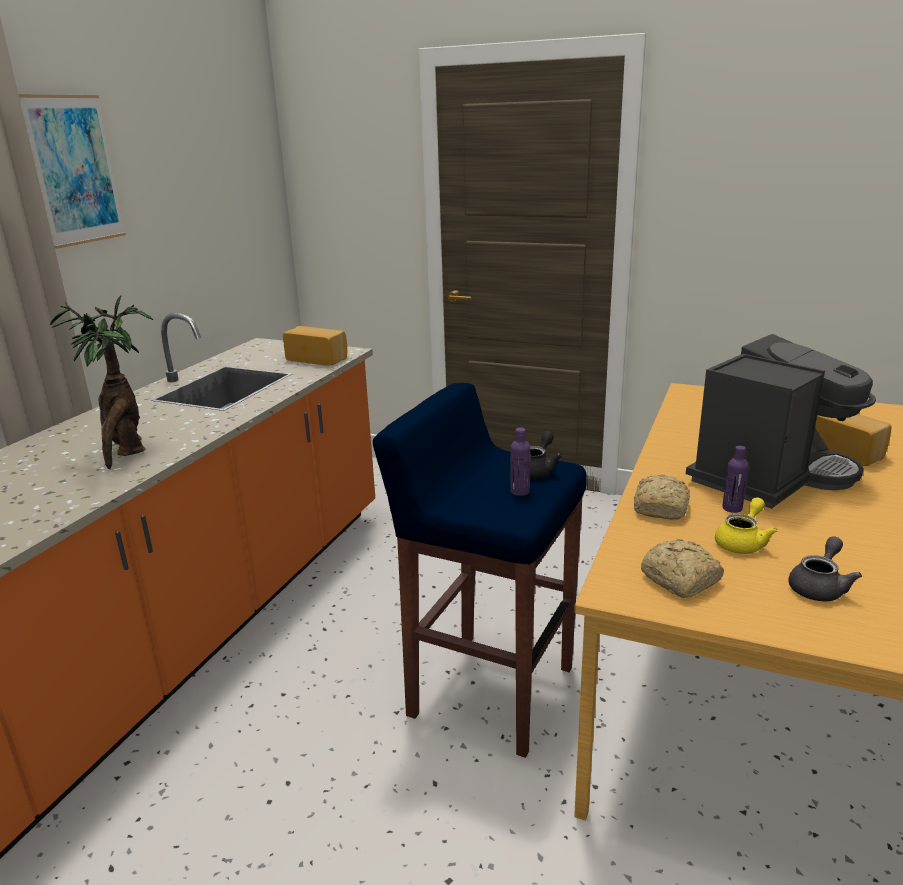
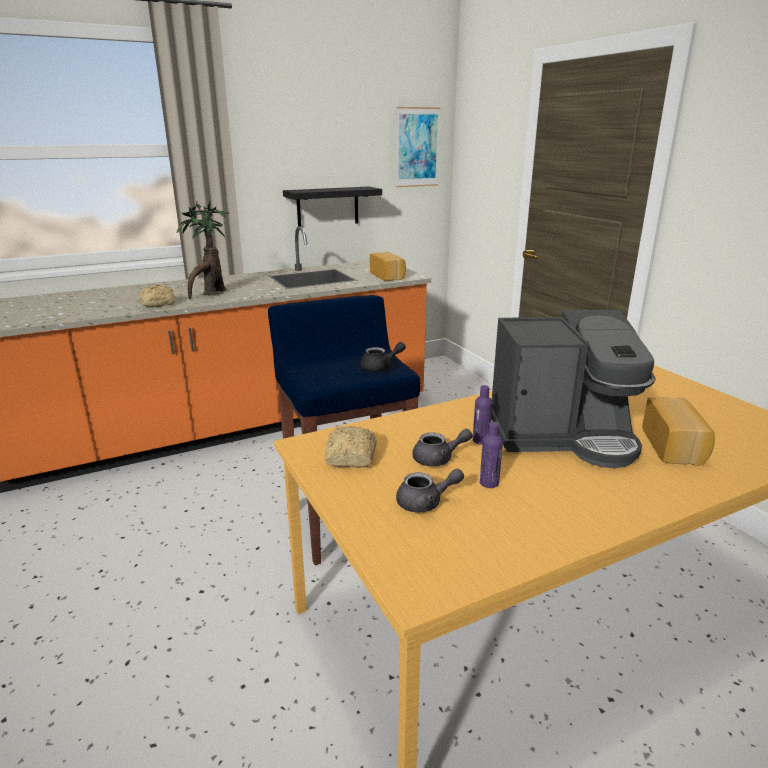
camera: 40 degrees right, 0 degrees up
picture [19,94,126,249] -> picture moved to [396,107,441,187]
purple bottle [510,428,530,496] -> purple bottle moved to [480,422,503,488]
bread [634,475,690,520] -> bread moved to [139,284,175,307]
yellow teapot [715,497,778,554] -> grey teapot [412,429,473,466]
none -> black shelf [283,186,382,226]

